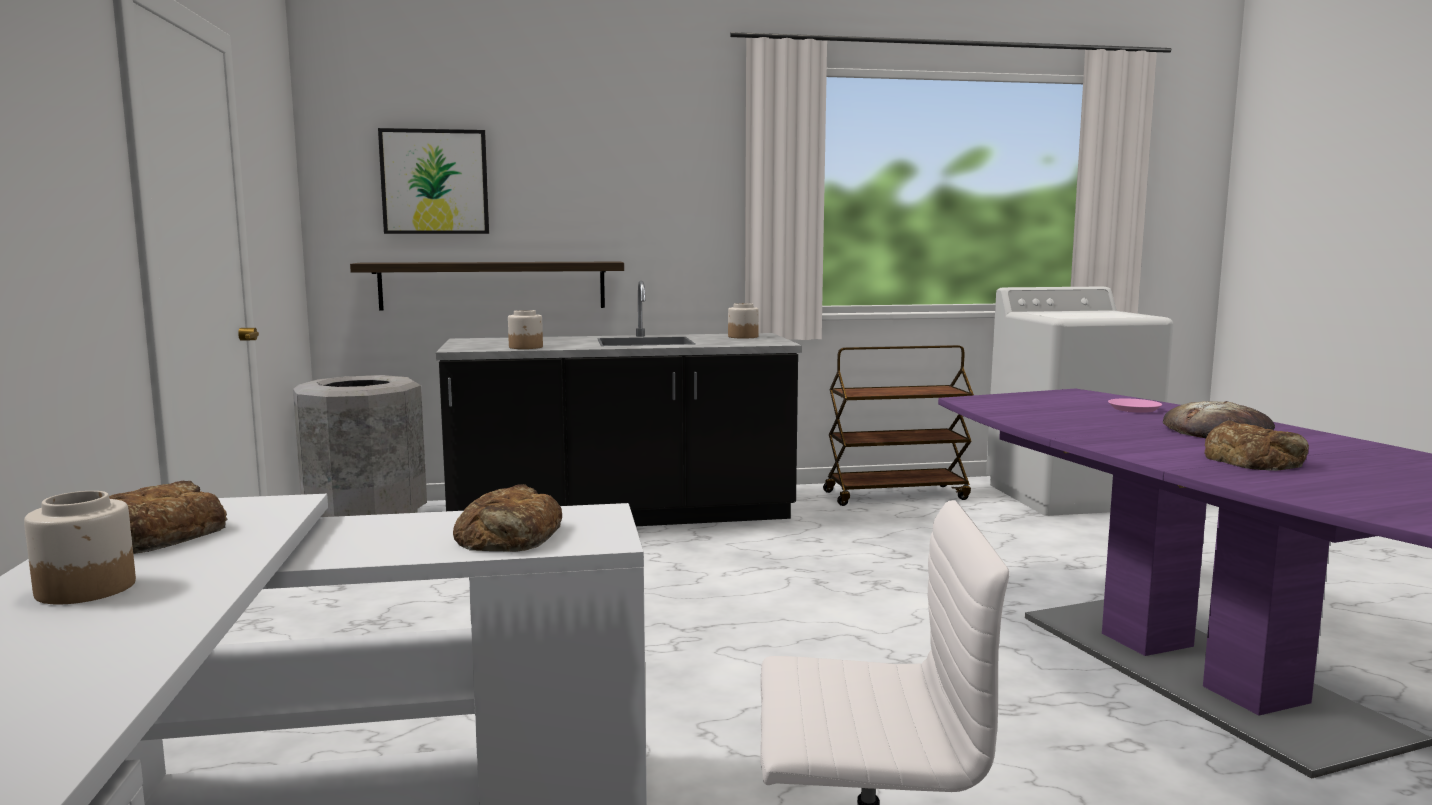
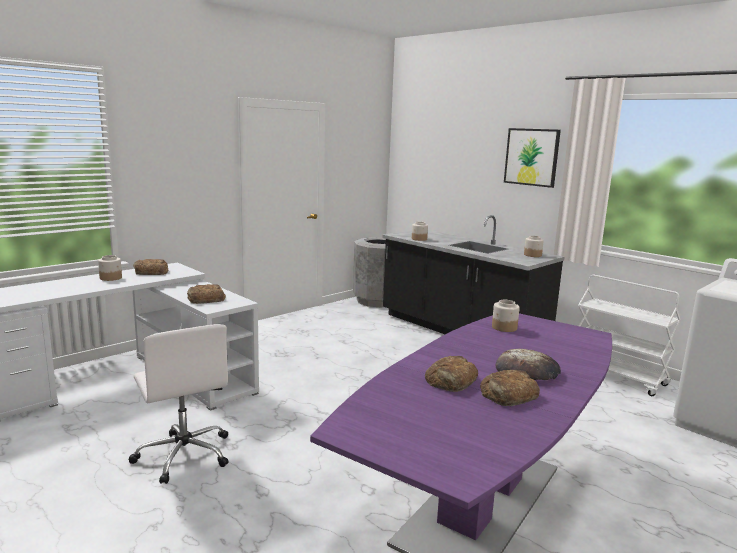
camera: 55 degrees right, 5 degrees up
shelf [350,262,624,311] -> none
picture [378,128,489,234] -> picture moved to [504,128,561,188]
brown cart [823,345,974,506] -> white cart [578,275,681,396]
pink plate [1108,399,1162,413] -> none
none -> bread [480,370,540,406]
none -> jar [492,300,520,332]

